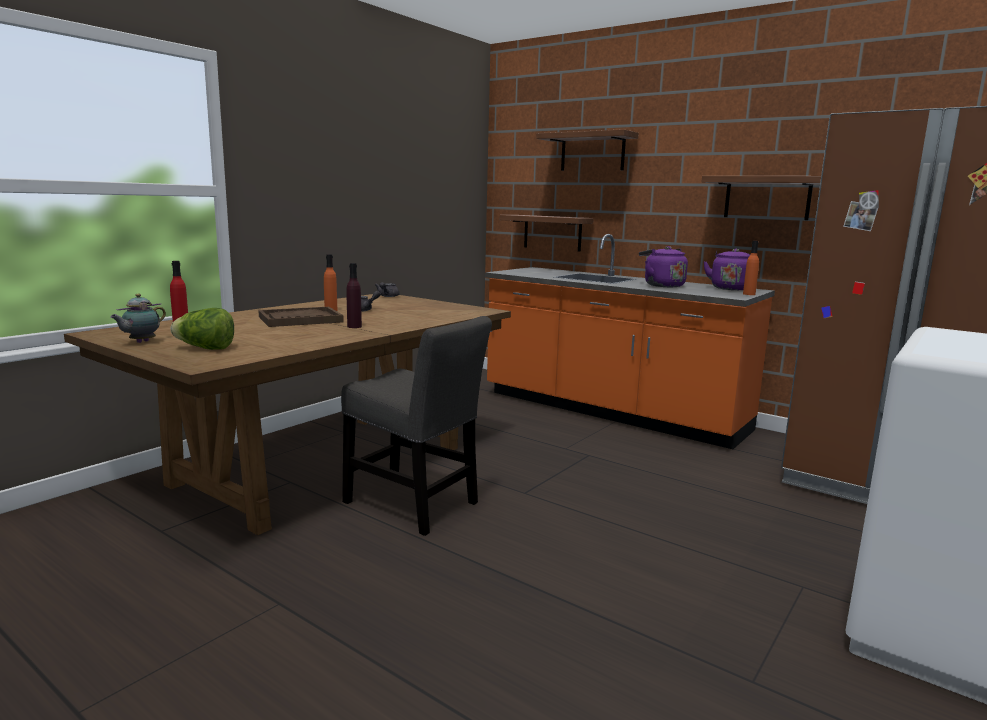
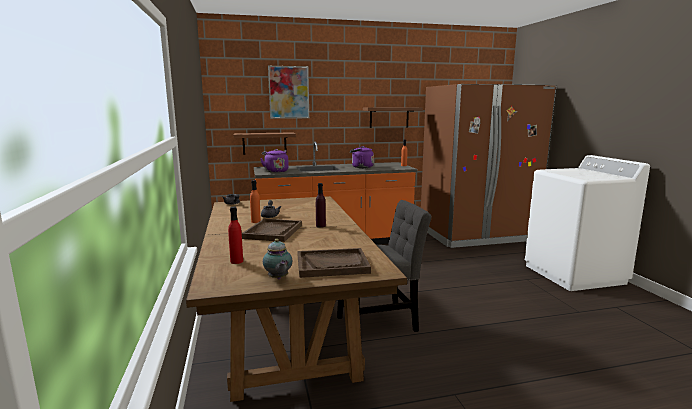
camera: 50 degrees left, 0 degrees up
lettuce [171,308,234,350] -> brown tray [297,248,371,278]
shelf [536,129,639,171] -> picture [268,66,309,119]
purple kettle [703,249,750,290] -> purple kettle moved to [260,149,289,173]

